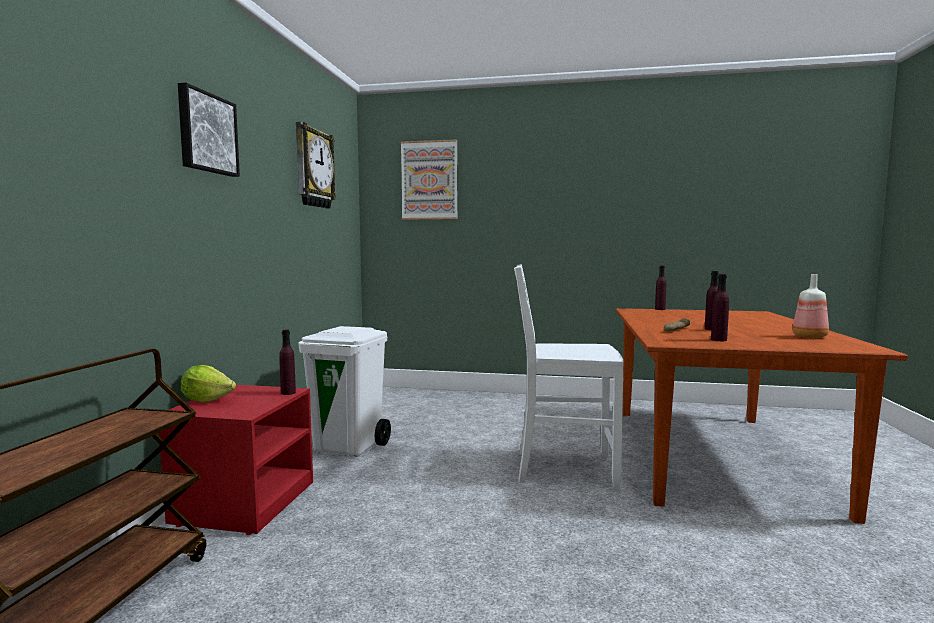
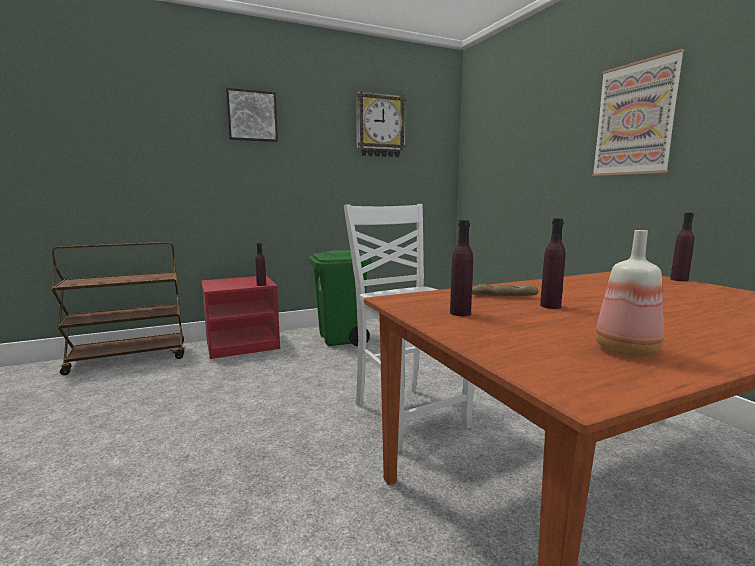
camera: 55 degrees right, 5 degrees up
lettuce [181,365,236,402] -> none
white trash can [298,326,391,457] -> green trash can [309,250,374,347]
picture [401,139,458,220] -> picture moved to [592,49,685,176]

